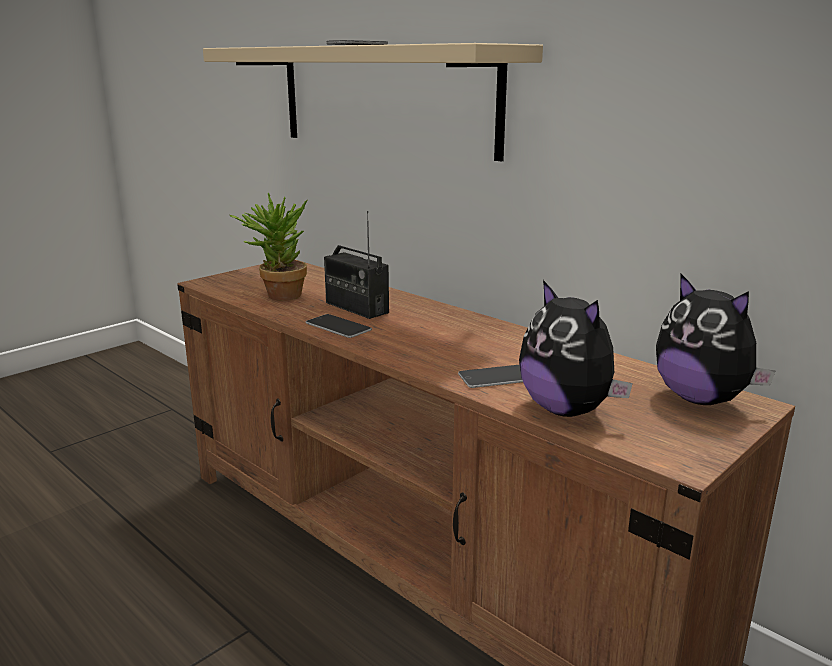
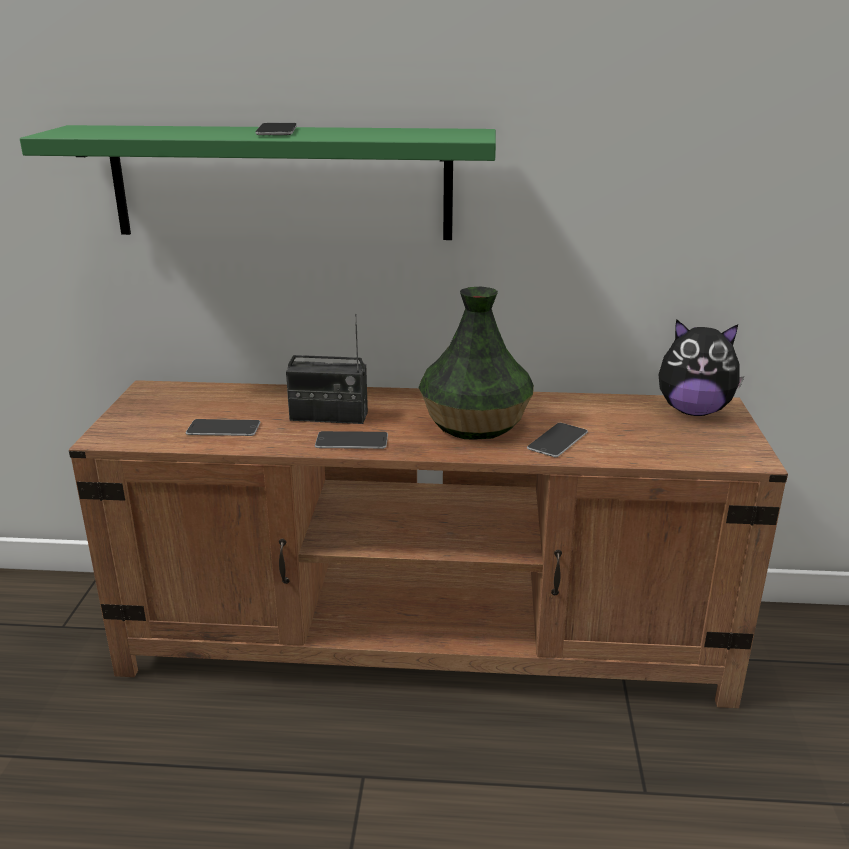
camera: 40 degrees left, 5 degrees up
beige shelf [203,43,543,161] -> green shelf [20,125,496,240]
potted plant [230,193,307,301] -> phone [186,419,260,436]
plush toy [519,280,633,417] -> none
none -> vase [418,287,534,439]

